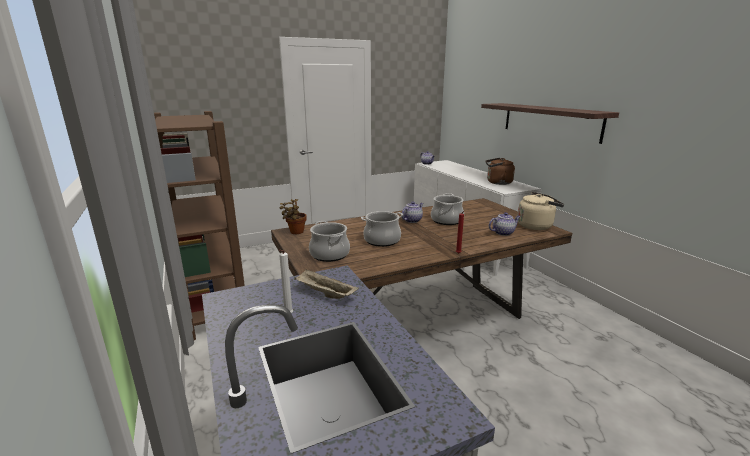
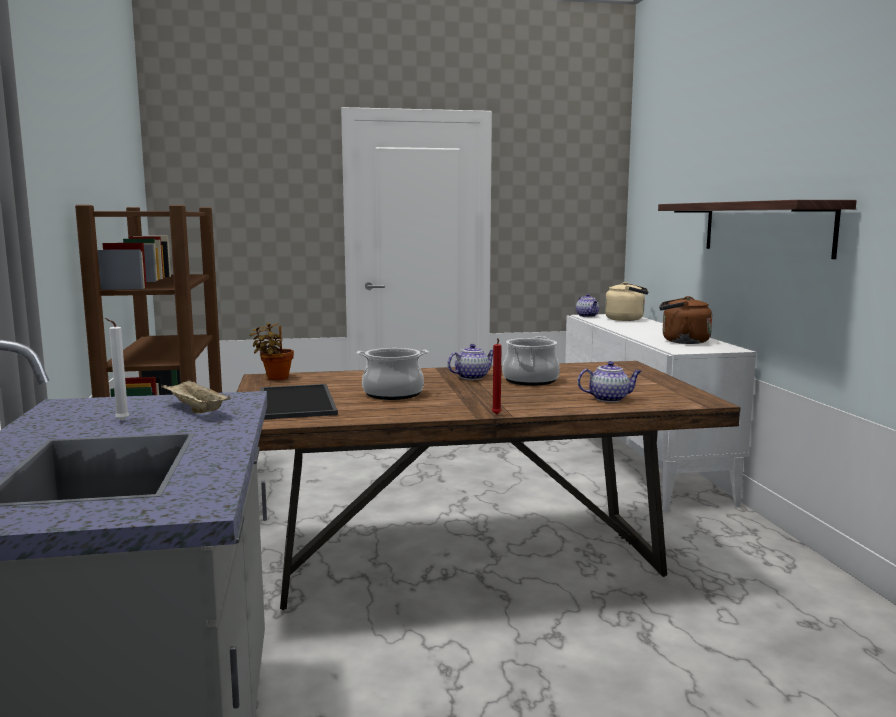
camera: 15 degrees right, 10 degrees down
cooking pot [309,221,350,262] -> tray [260,384,338,420]
beige kettle [518,192,564,230] -> beige kettle moved to [605,282,649,321]

